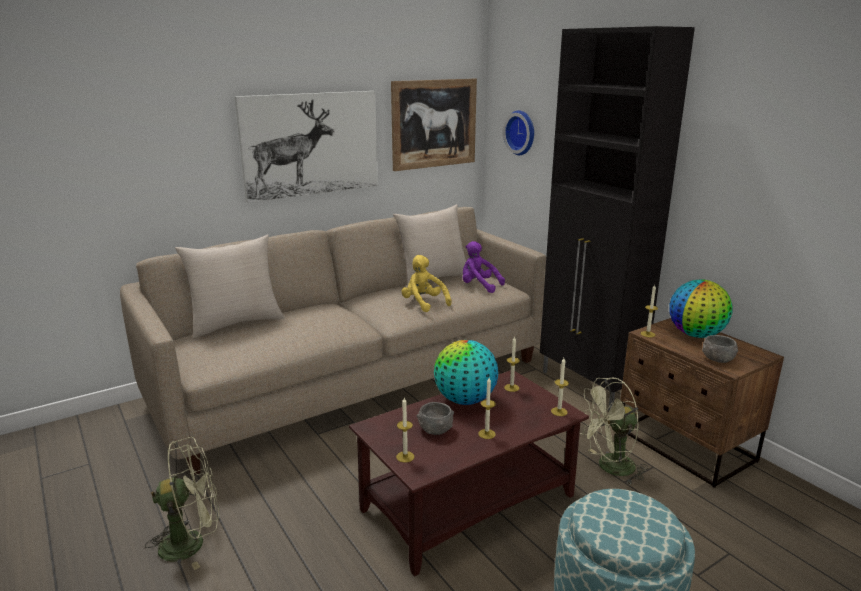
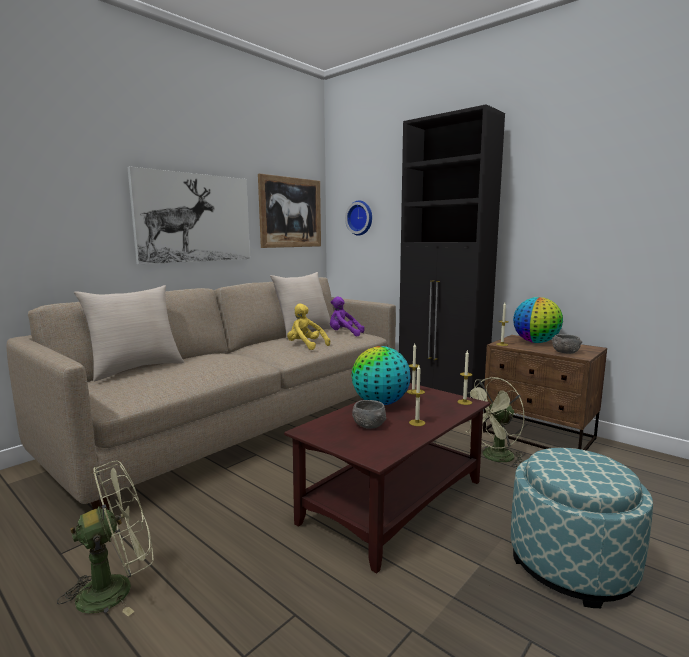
camera: 15 degrees left, 10 degrees down
candle [396,398,415,463] -> none

